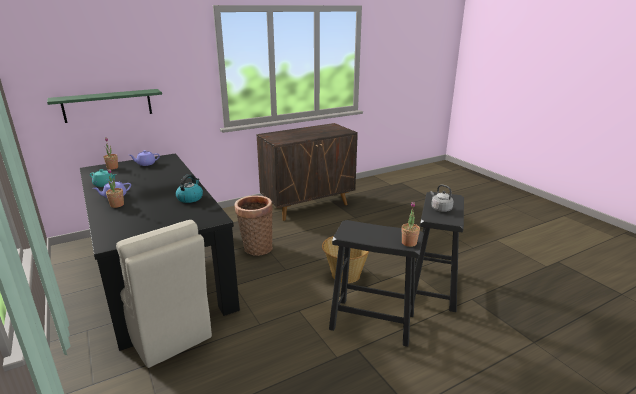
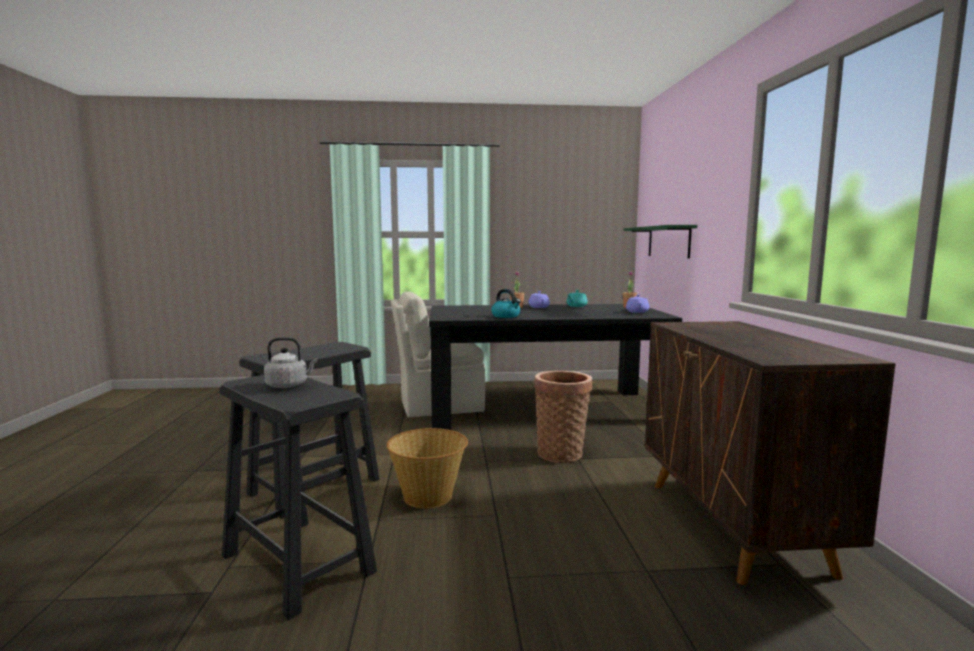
camera: 115 degrees right, 15 degrees down
potted plant [401,202,420,247] -> none

